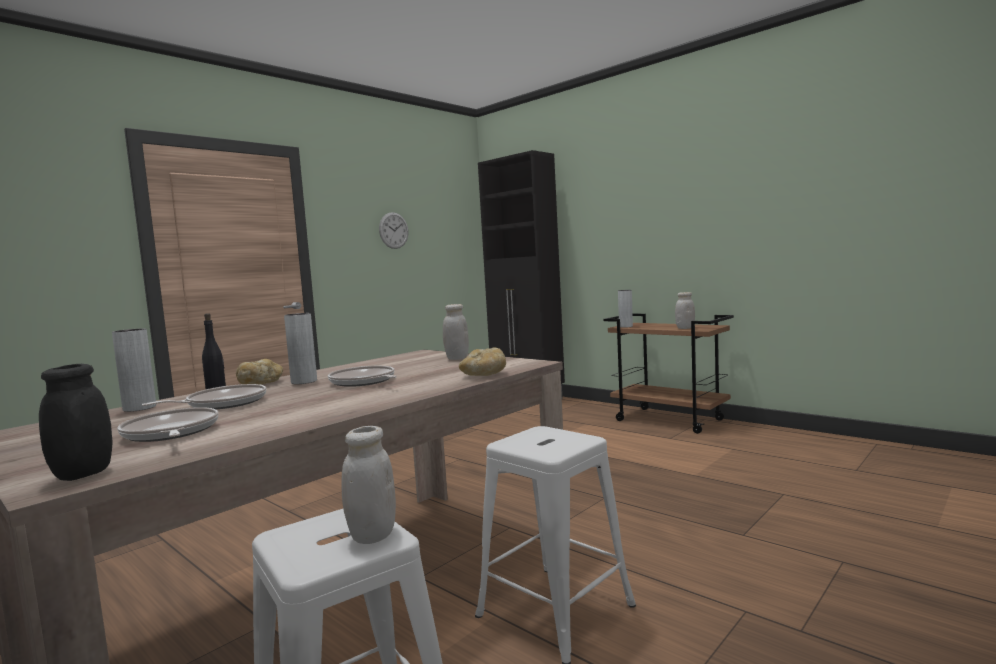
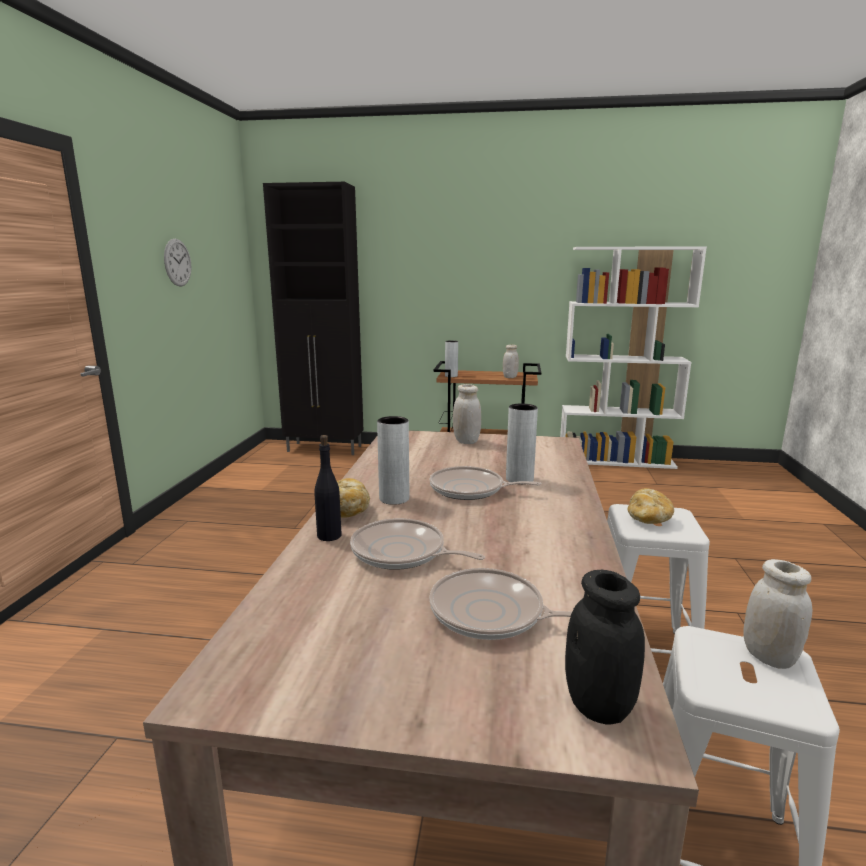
camera: 35 degrees left, 10 degrees up
grey vase [112,328,156,412] -> grey vase moved to [506,403,538,482]
frying pan [142,384,266,409] -> frying pan turned 75 degrees counterclockwise [350,518,485,570]
bread [459,347,506,376] -> bread moved to [628,488,674,524]
none -> white bookcase [560,246,707,469]

